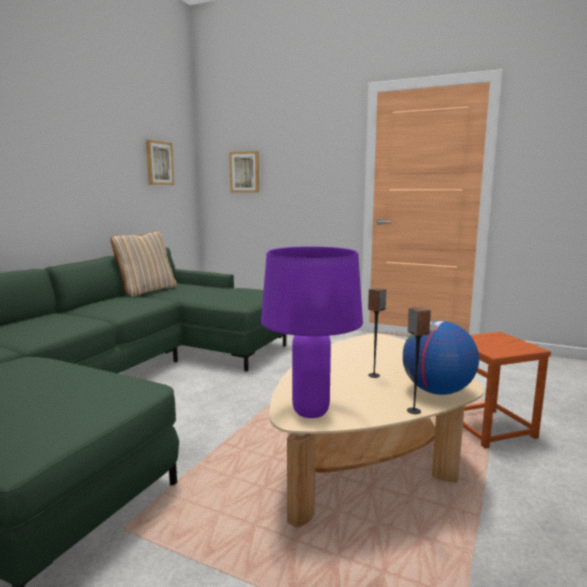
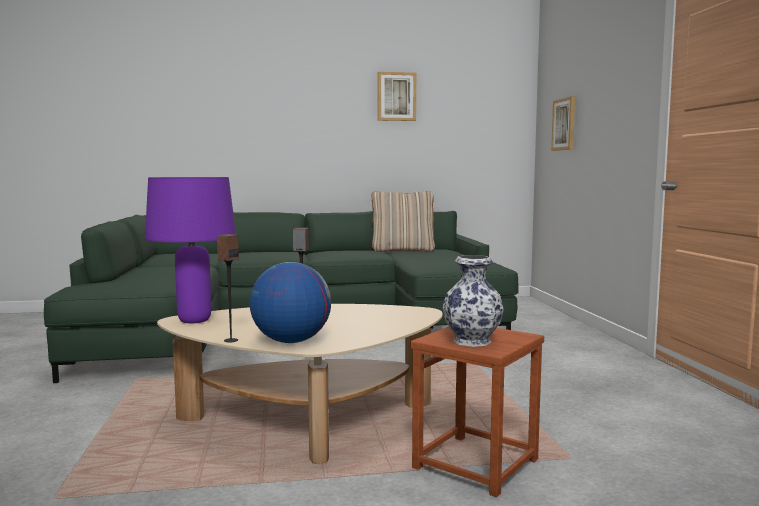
camera: 55 degrees right, 5 degrees down
picture [146,140,174,185] -> picture moved to [378,72,416,121]
none -> vase [442,255,504,347]

